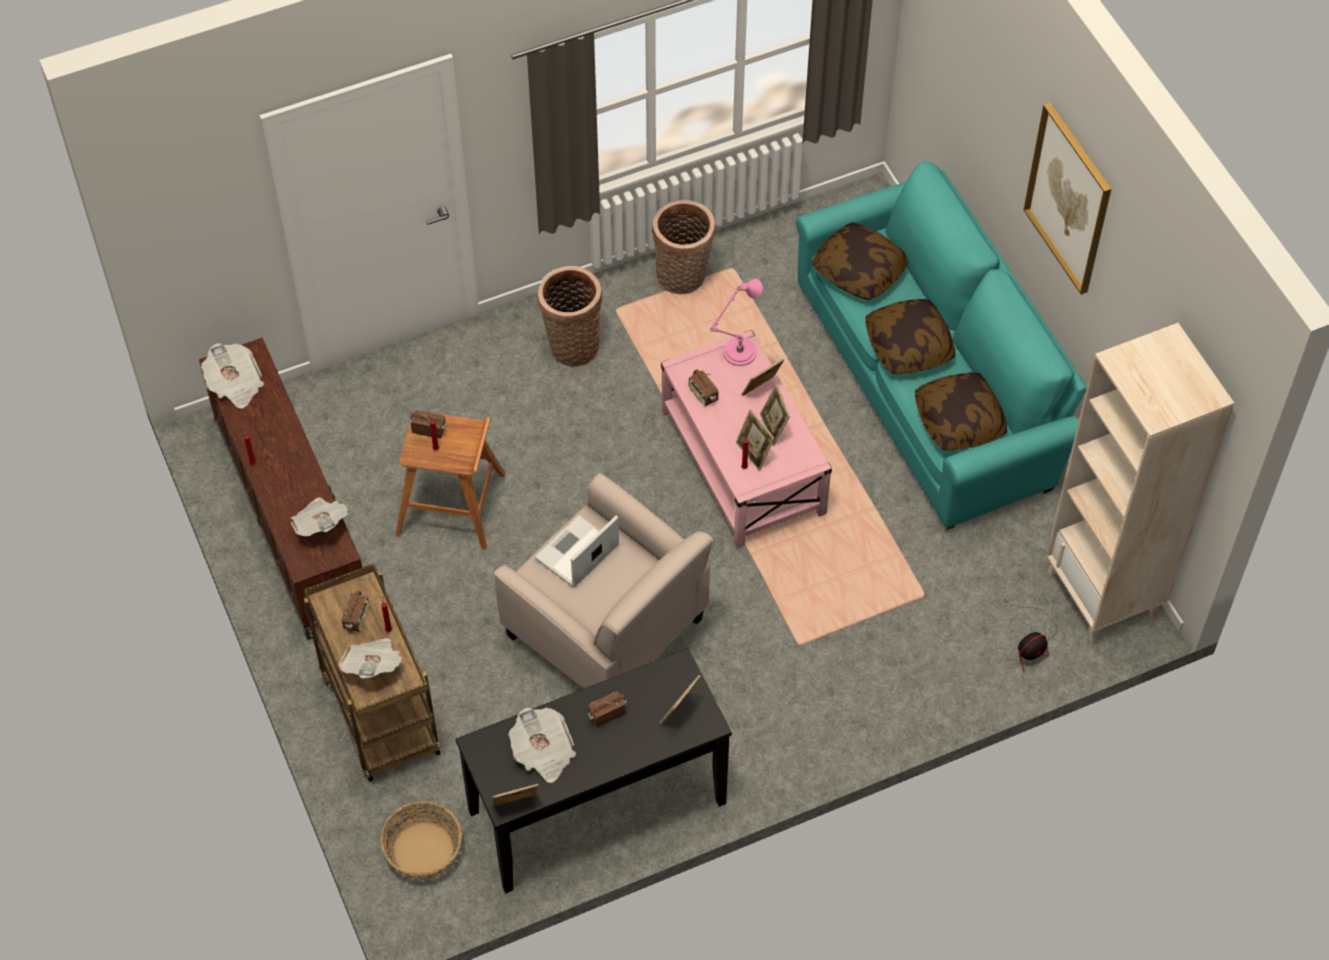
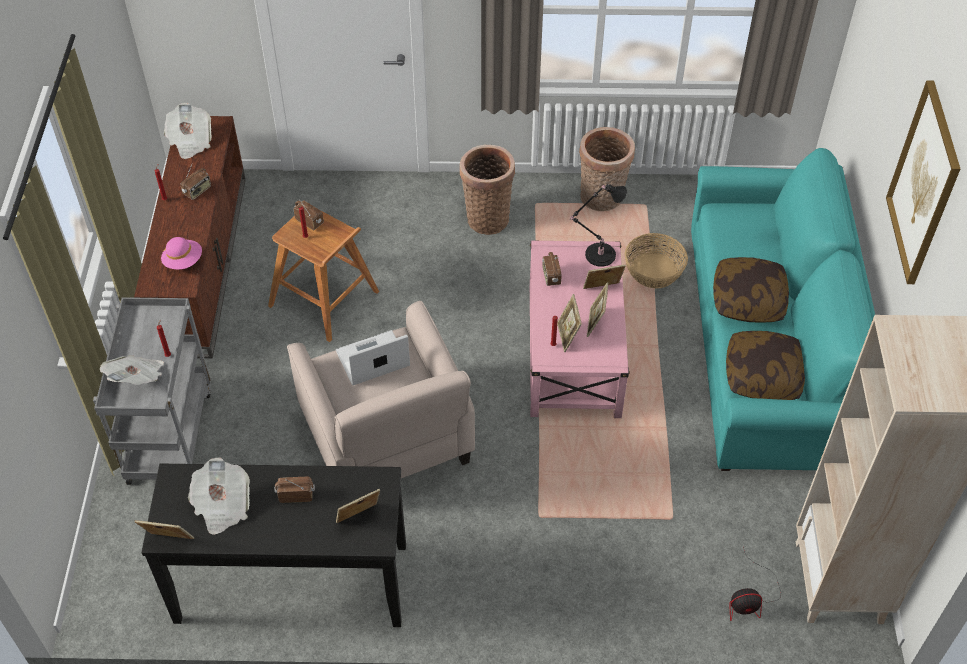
camera: 25 degrees right, 5 degrees down
newspaper [290,498,348,536] -> pink hat [161,237,202,269]
brown cart [304,564,441,782] -> grey cart [93,297,211,485]
radio [342,591,369,632] -> radio moved to [180,163,211,200]
basket [380,801,462,878] -> basket moved to [625,233,688,289]
pink table lamp [710,279,763,366] -> black table lamp [570,184,627,267]
pillow [812,222,908,300] -> none

